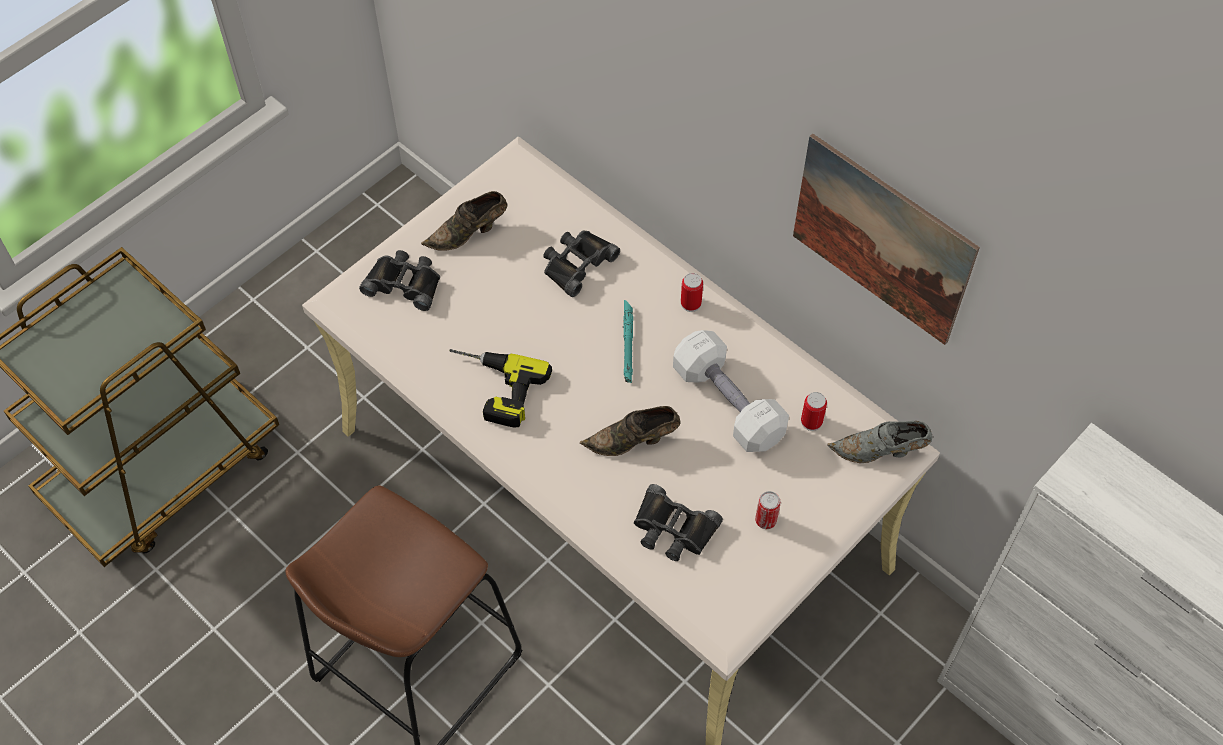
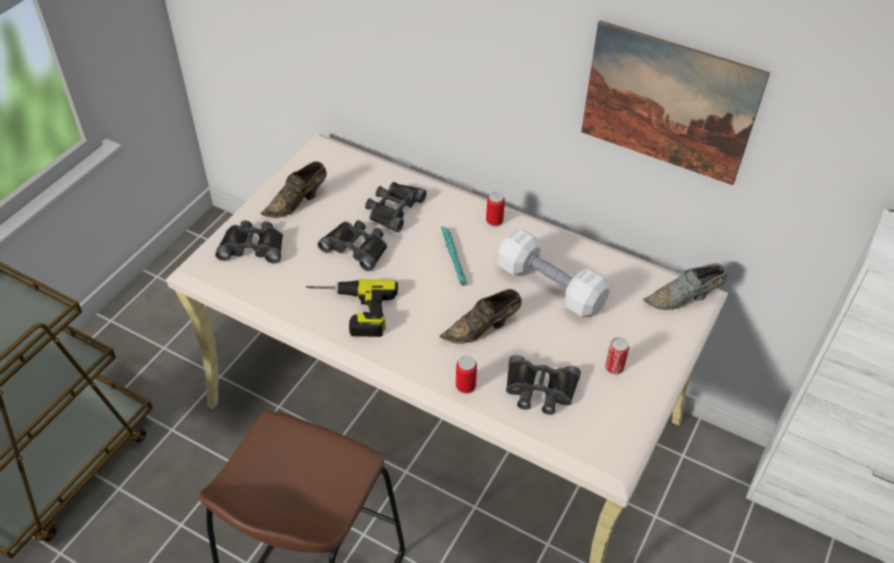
camera: 15 degrees left, 10 degrees down
can [801,392,827,431] -> can moved to [456,356,477,395]
none -> black binoculars [318,220,387,271]

